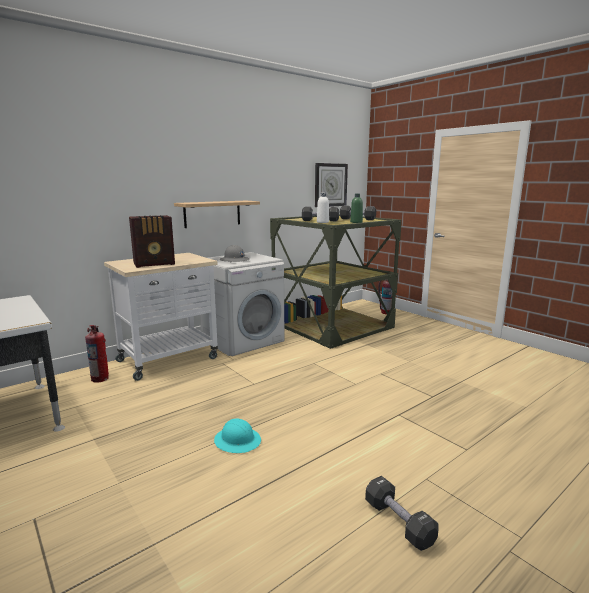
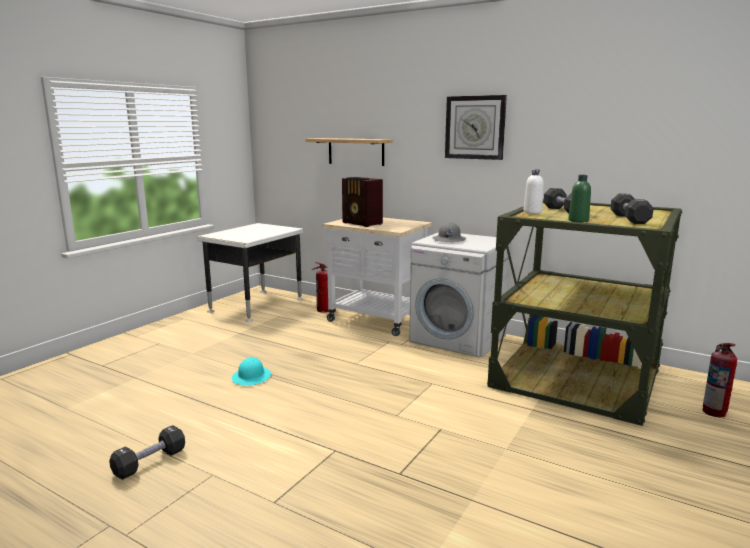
camera: 70 degrees right, 0 degrees up
shelf [174,201,260,228] -> shelf moved to [305,138,393,166]
wall clock [315,163,348,207] -> wall clock moved to [445,95,507,160]

